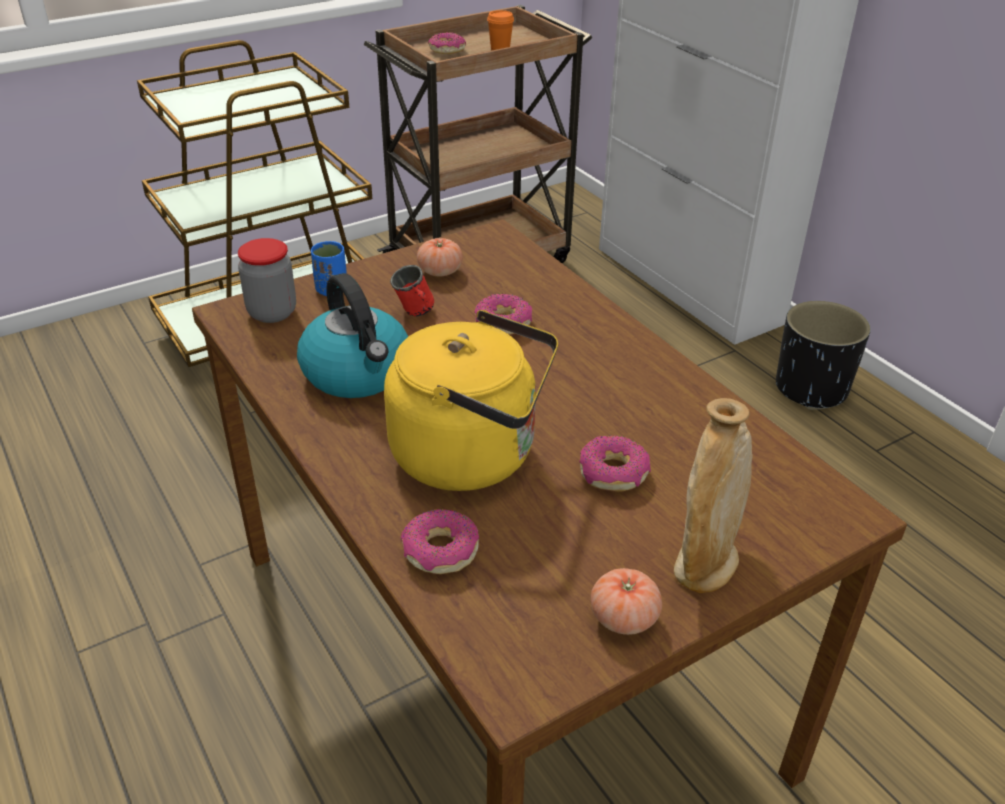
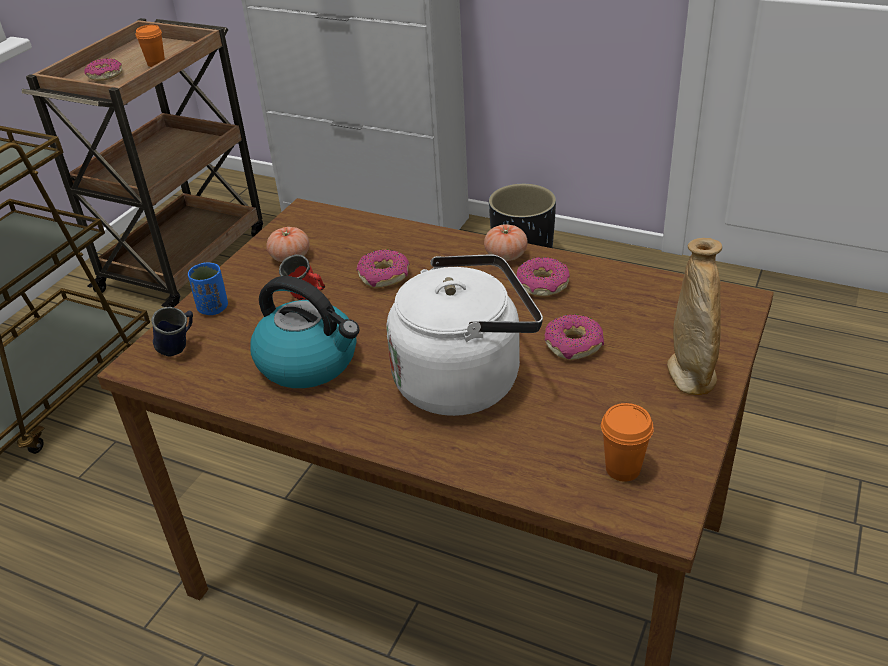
camera: 30 degrees left, 0 degrees up
jar [238,238,296,323] -> blue mug [151,307,193,357]
yellow kettle [384,310,558,491] -> white kettle [386,255,543,416]
donut [401,509,479,574] -> donut moved to [517,257,570,296]
tomato [591,568,662,635] -> tomato moved to [484,224,528,261]
none -> orange cup [601,403,654,482]

